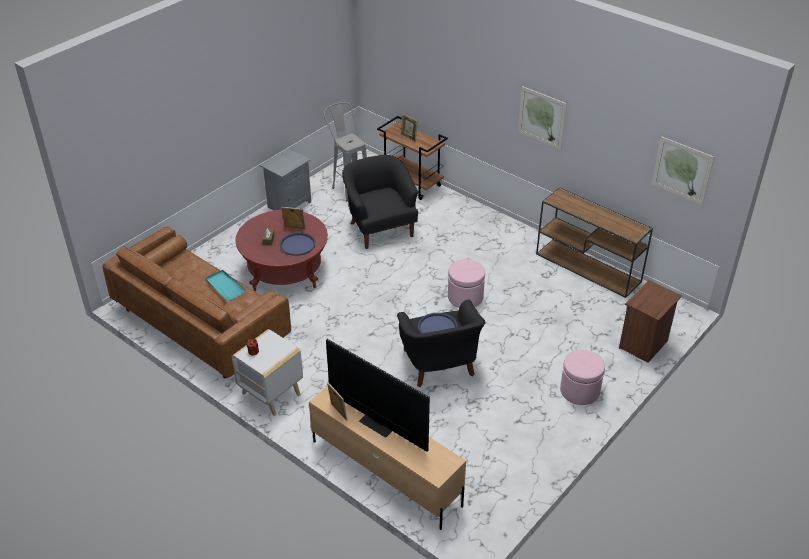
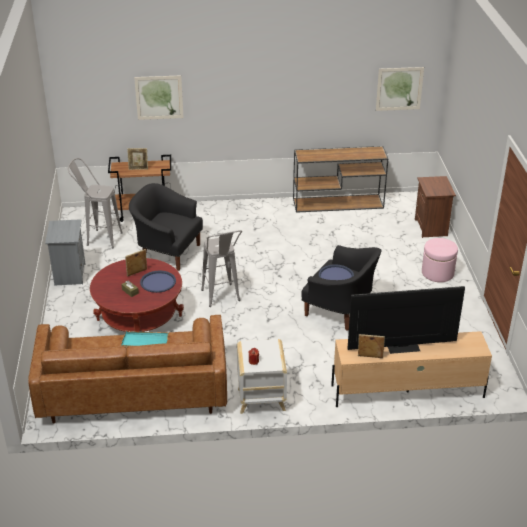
camera: 45 degrees left, 5 degrees down
pink ottoman [448,259,485,308] -> none
picture [518,86,567,150] -> picture moved to [134,75,184,120]
none -> grey stool [201,230,242,307]

